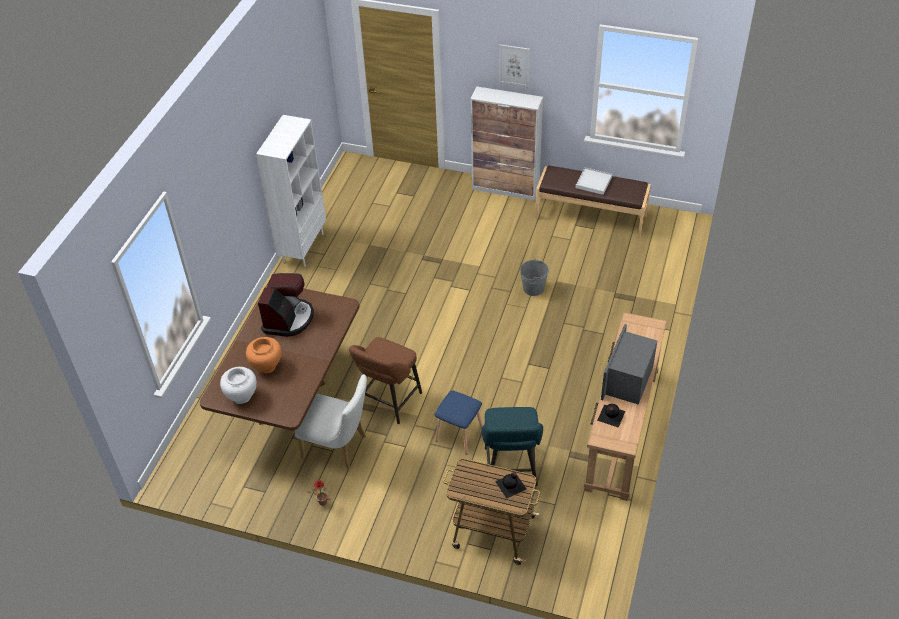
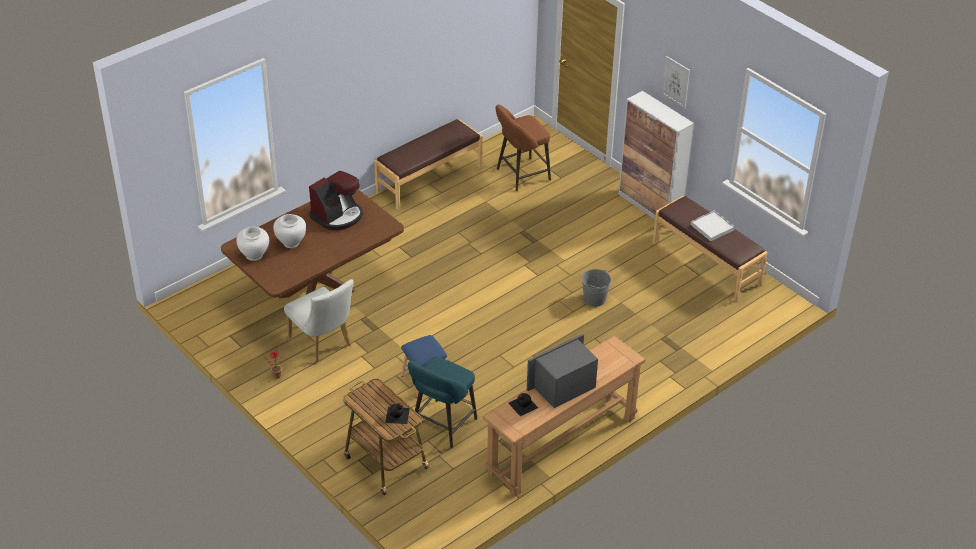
camera: 30 degrees right, 5 degrees down
orange vase [246,337,282,373] -> white vase [273,214,306,248]
white bookcase [256,115,326,267] -> brown bench [374,119,483,210]
brown stool [349,337,422,424] -> brown stool moved to [496,105,551,191]

